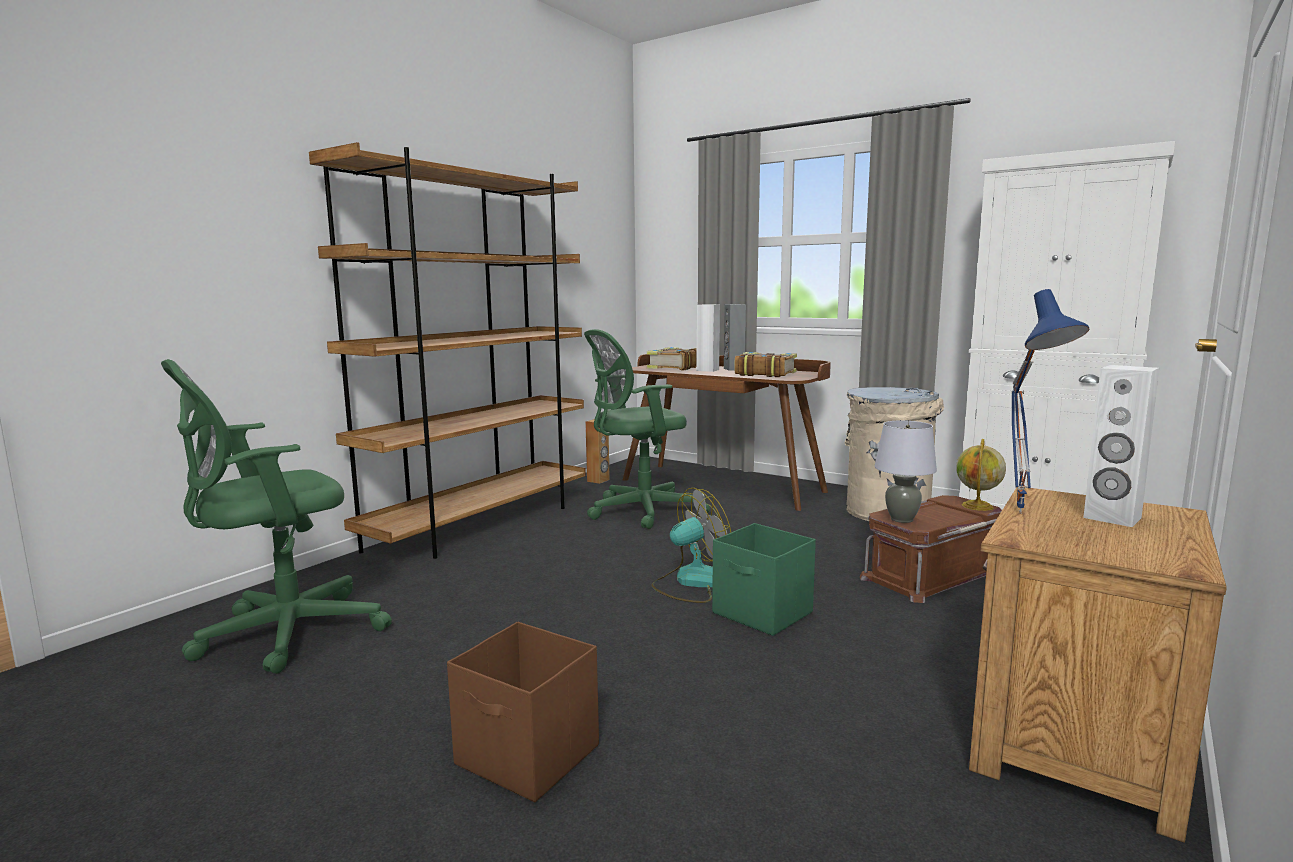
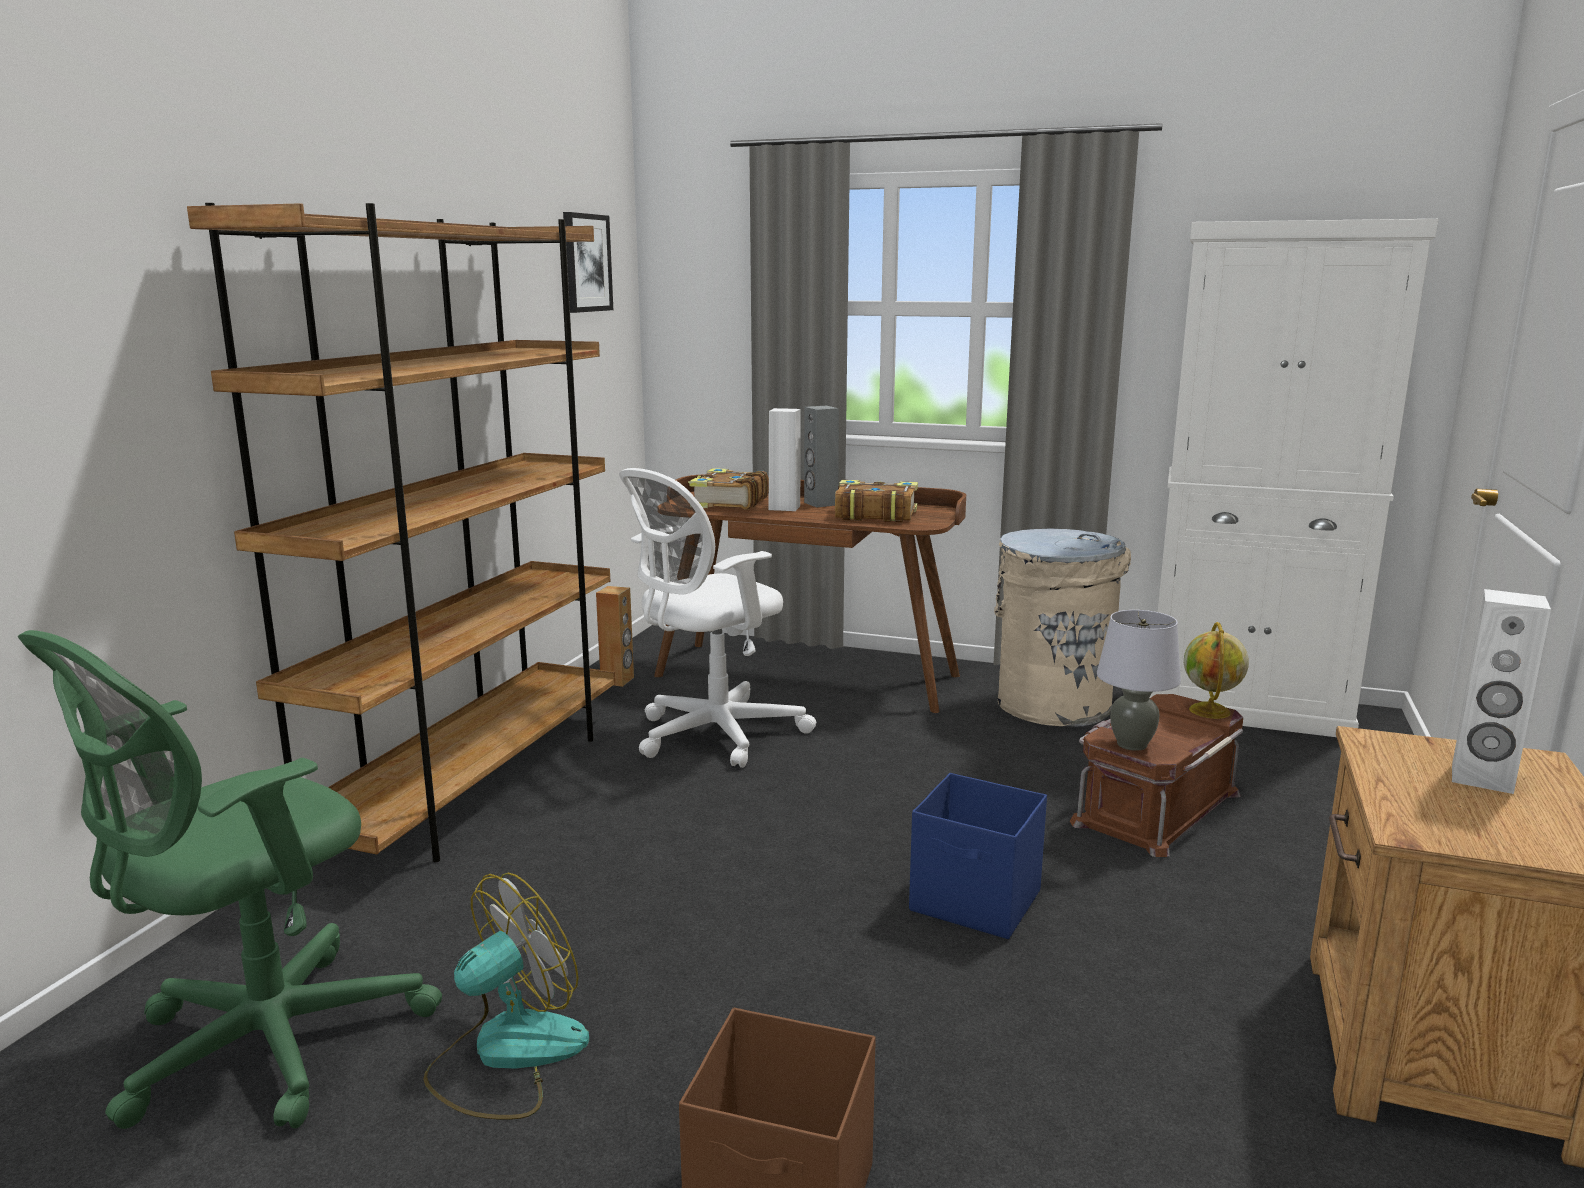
camera: 15 degrees left, 5 degrees up
green office chair [584,329,710,529] -> white office chair [619,468,816,768]
fan [652,488,731,603] -> fan moved to [423,872,589,1120]
green storage box [712,523,816,636] -> blue storage box [909,773,1047,939]
blue table lamp [1011,289,1089,514] -> none
none -> picture [563,212,613,313]

